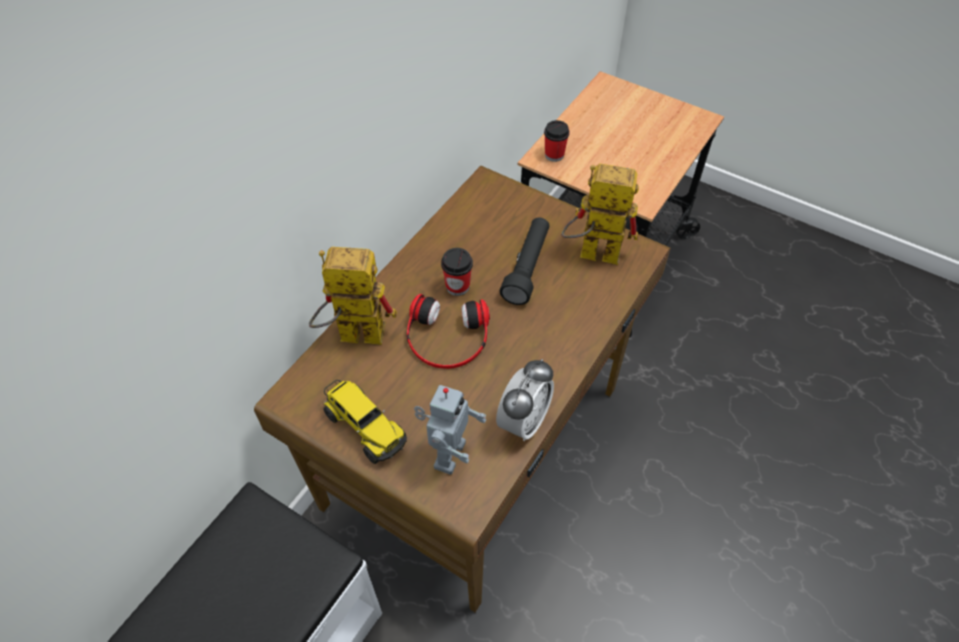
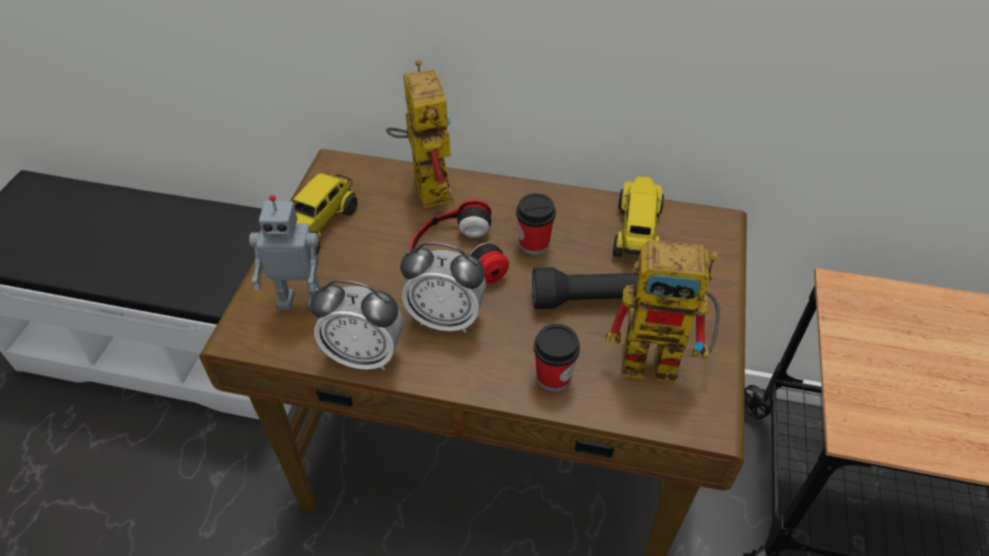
camera: 70 degrees right, 5 degrees down
cup [544,120,570,162] -> cup moved to [534,324,580,392]
toy robot [561,164,639,265] -> toy robot turned 105 degrees clockwise [605,240,720,383]
none -> alarm clock [400,242,486,333]
none -> toy truck [613,176,664,257]

